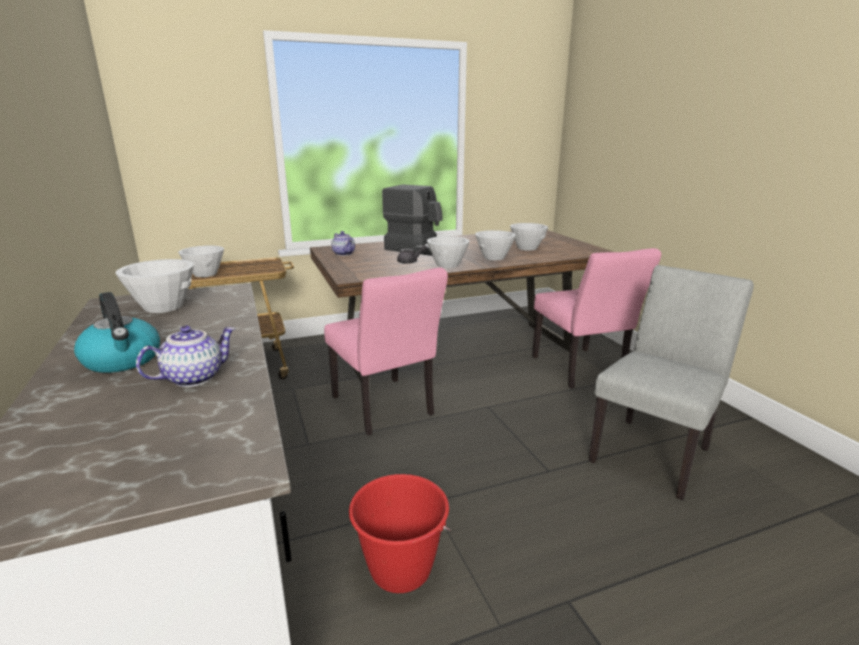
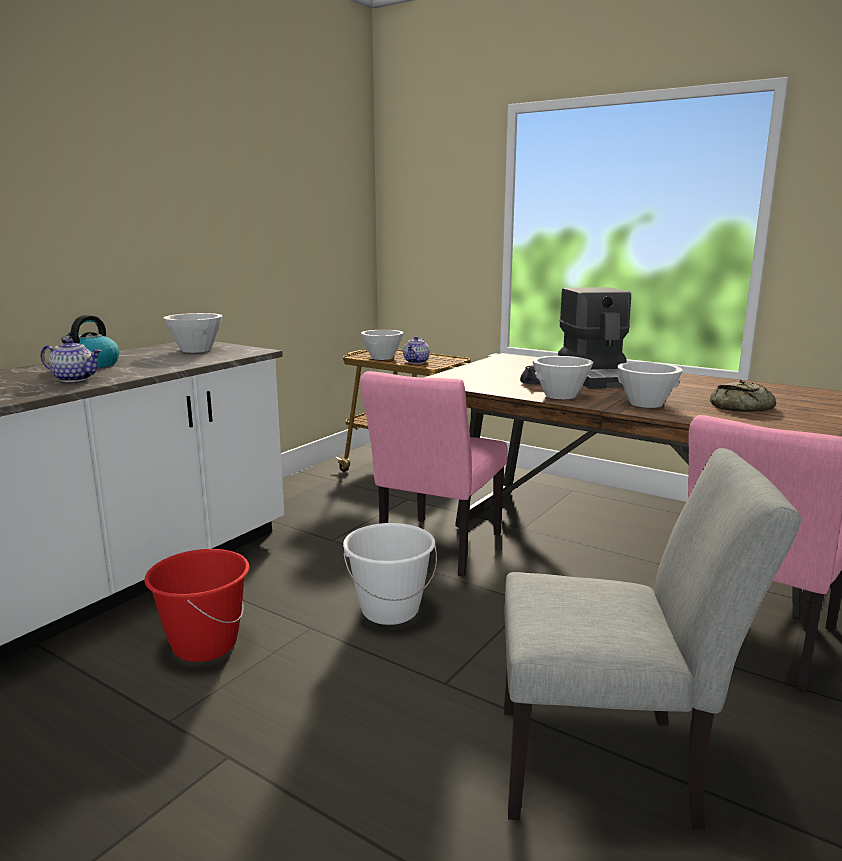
camera: 55 degrees right, 5 degrees down
teapot [331,231,355,256] -> teapot moved to [403,336,430,364]
white bowl [510,223,548,251] -> bread [710,380,776,412]
none -> white bucket [343,523,437,625]

